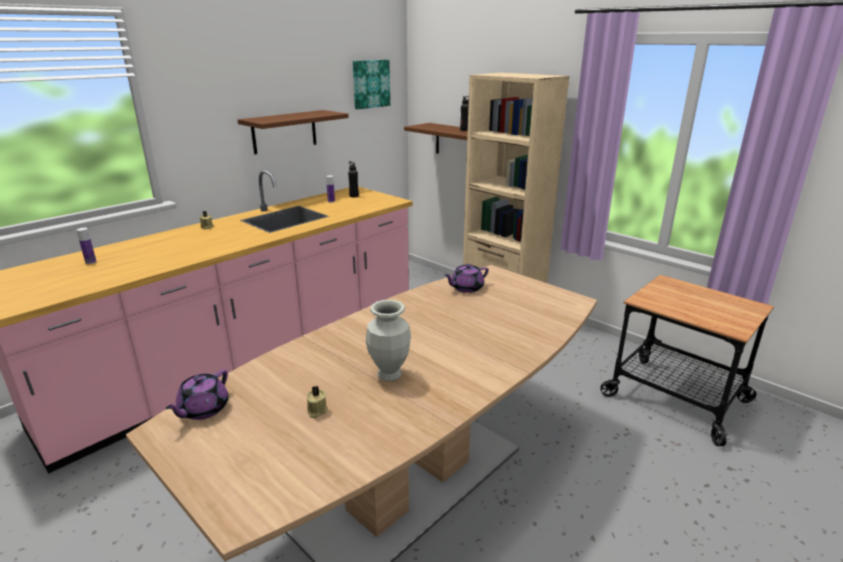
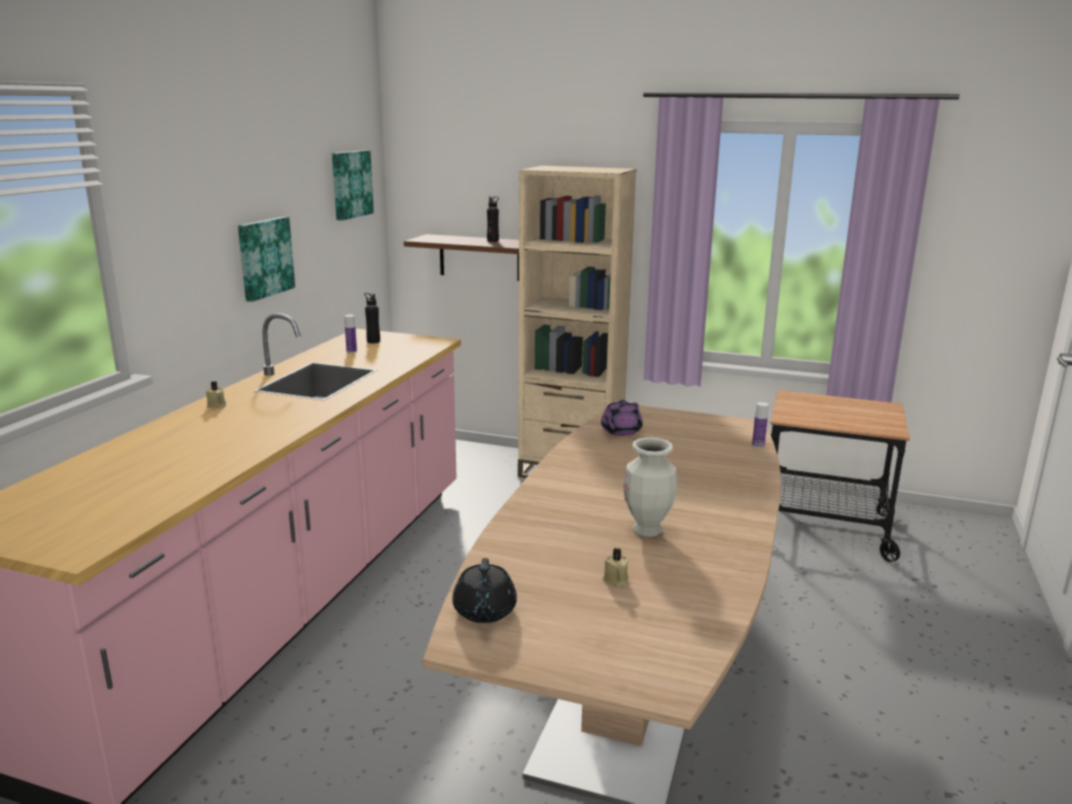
camera: 25 degrees left, 5 degrees down
bottle [77,228,97,264] -> bottle moved to [752,402,769,448]
purple teapot [165,369,229,420] -> black teapot [452,558,517,623]
brown shelf [238,110,349,154] -> picture [238,217,295,302]

